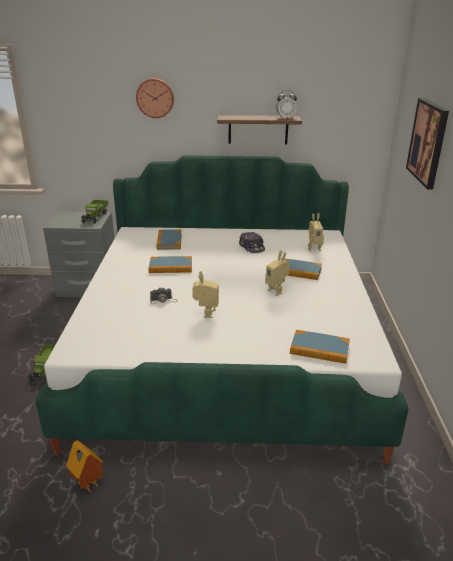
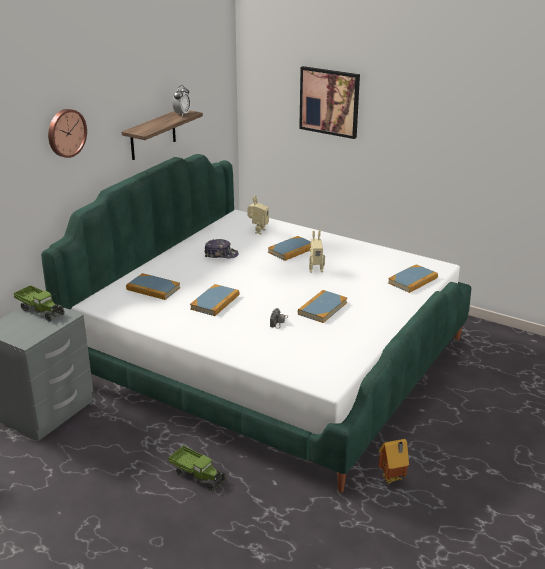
camera: 60 degrees left, 0 degrees up
toy robot [192,271,219,318] -> book [298,290,347,323]

